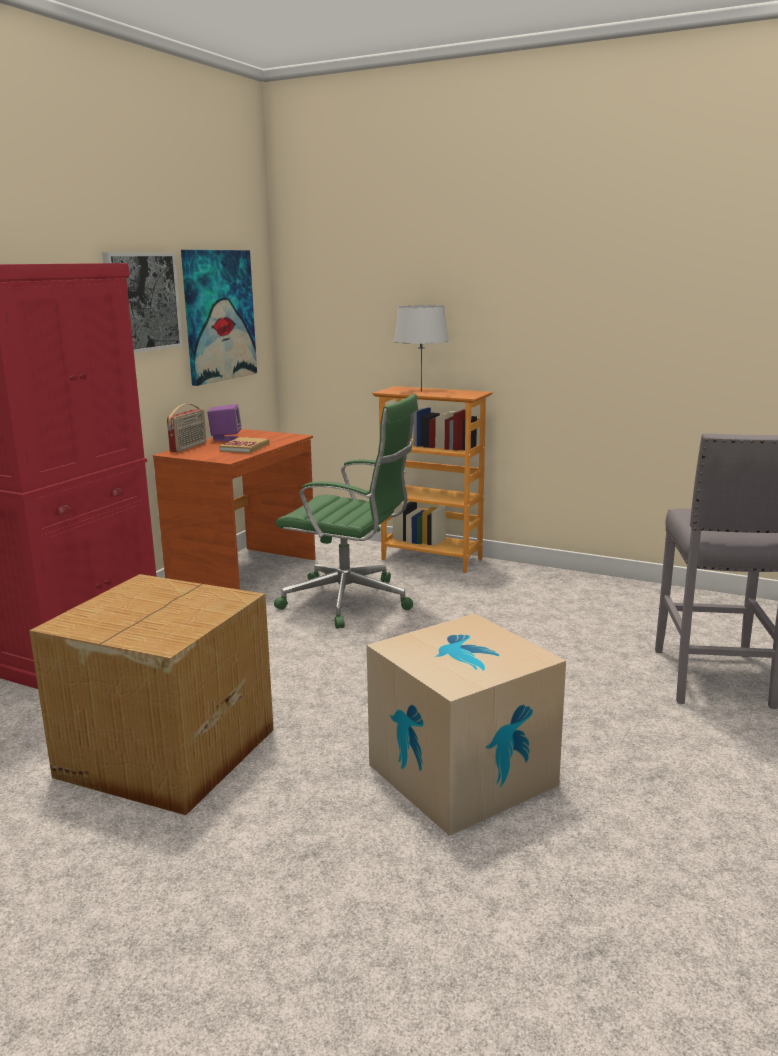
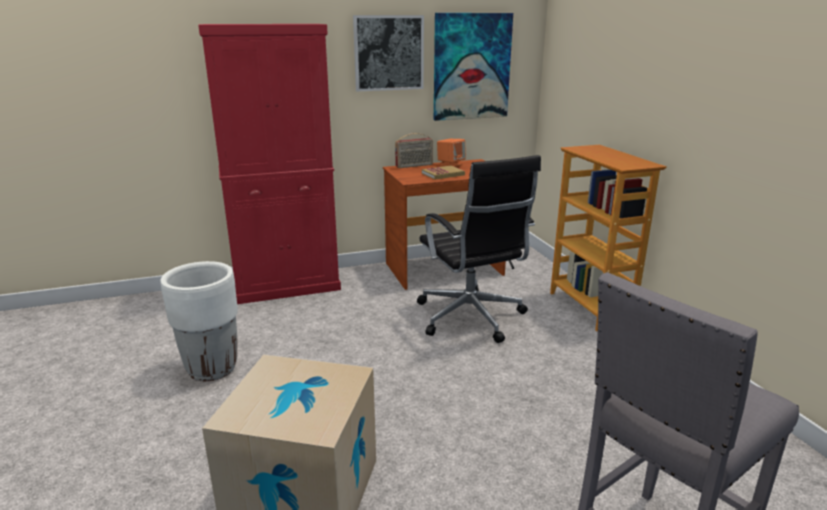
camera: 45 degrees right, 5 degrees up
cardboard box [29,574,274,815] -> white planter [160,261,238,381]
purple speaker [207,404,242,441] -> orange speaker [437,139,466,167]
green office chair [274,394,418,629] -> black office chair [417,155,541,343]
grey table lamp [394,305,449,392] -> none

